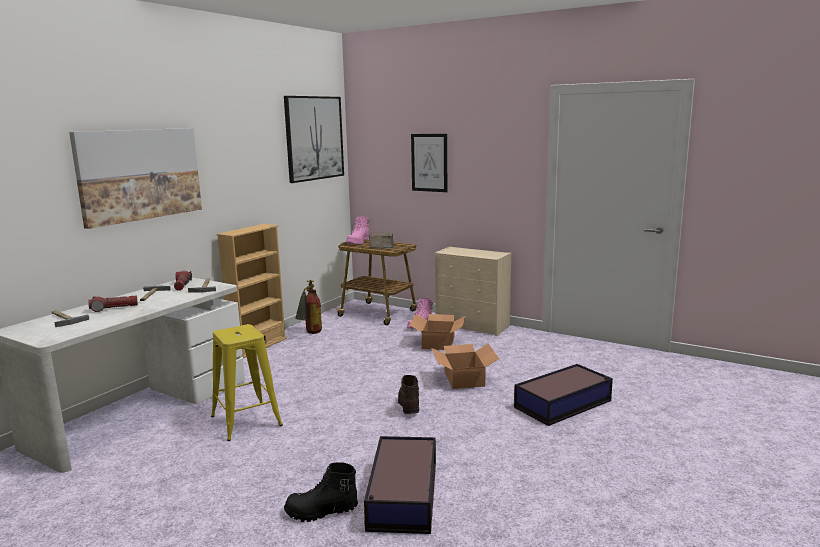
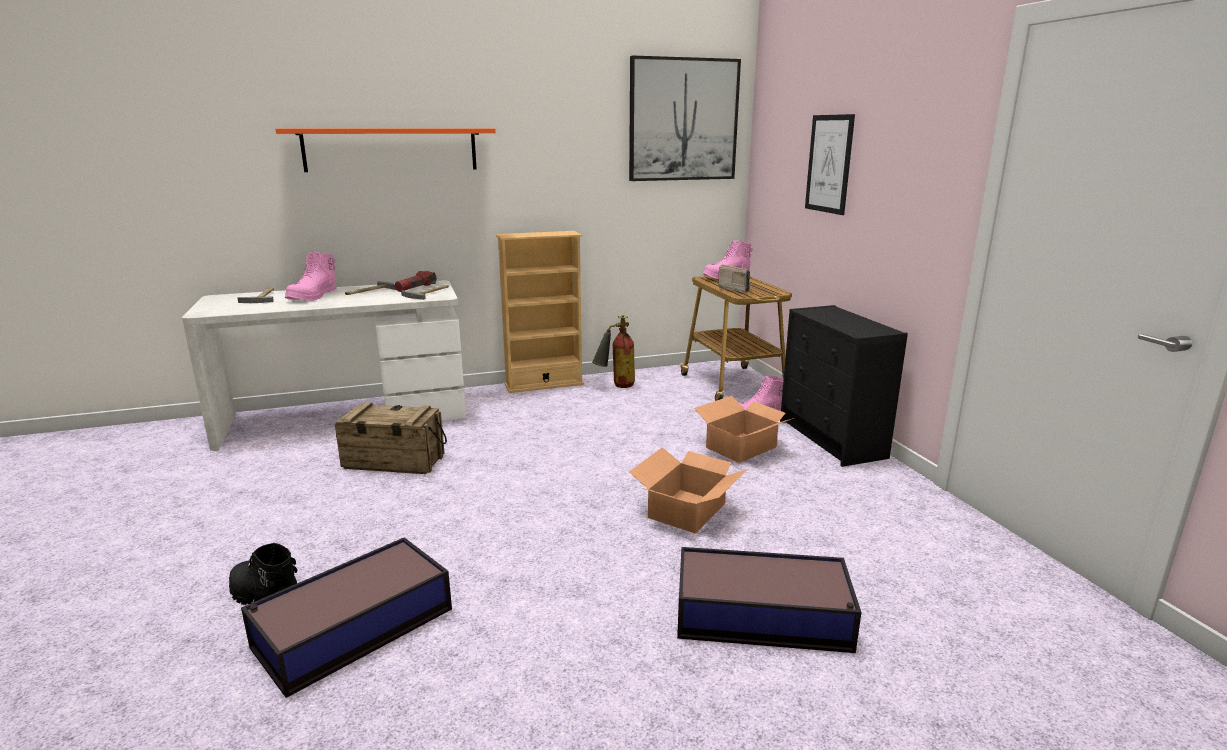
camera: 40 degrees right, 5 degrees up
picture [69,128,202,229] -> orange shelf [276,128,496,172]
flashlight [88,295,138,312] -> pink boot [285,252,337,301]
yellow stool [211,324,283,441] -> crate [335,402,447,474]
brown boot [398,375,419,414] -> none
beige dresser [435,246,511,336] -> black dresser [780,305,908,467]

